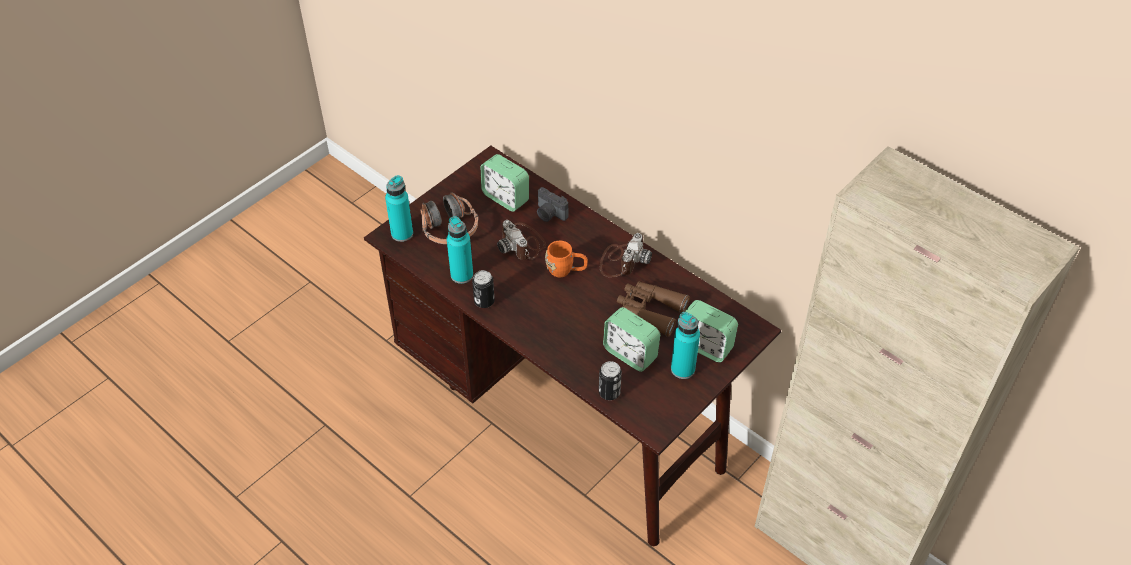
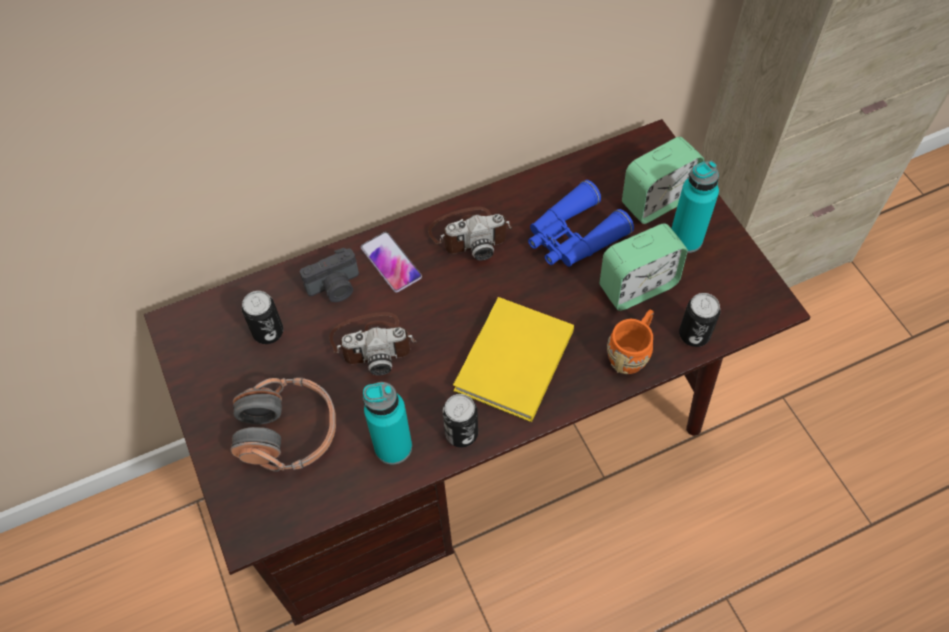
camera: 65 degrees left, 10 degrees up
turquoise bottle [385,175,413,242] -> none
alarm clock [481,154,529,212] -> can [242,291,283,344]
orange mug [545,241,588,277] -> orange mug moved to [607,310,654,374]
camera [600,233,652,277] -> camera turned 120 degrees clockwise [428,207,512,261]
brown binoculars [617,281,690,337] -> blue binoculars [528,180,634,267]
none -> phone [361,232,422,293]
none -> yellow book [453,297,574,422]

